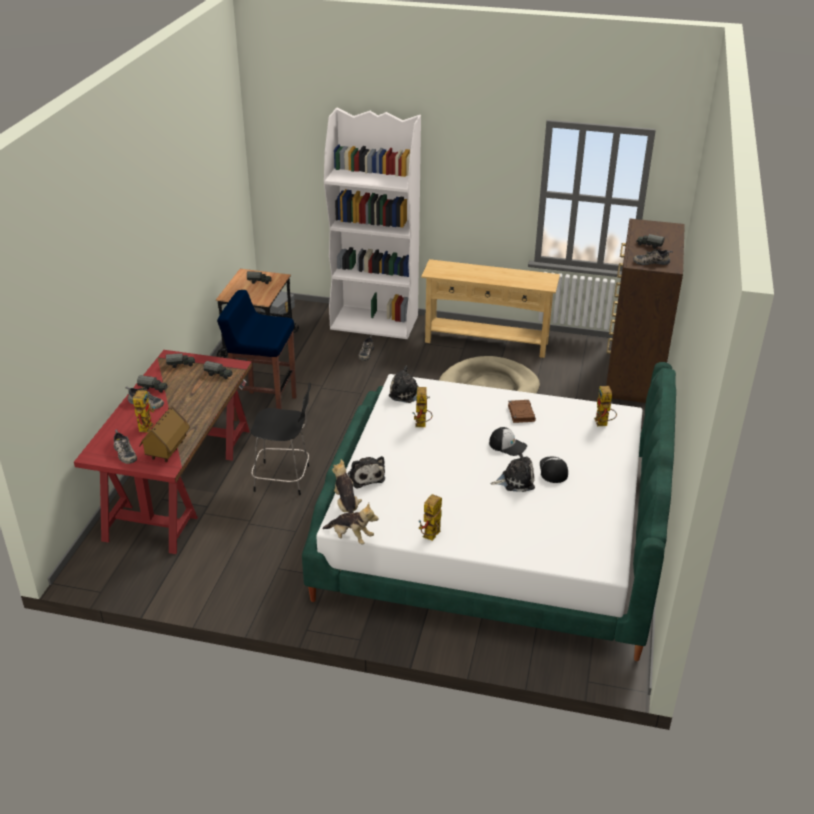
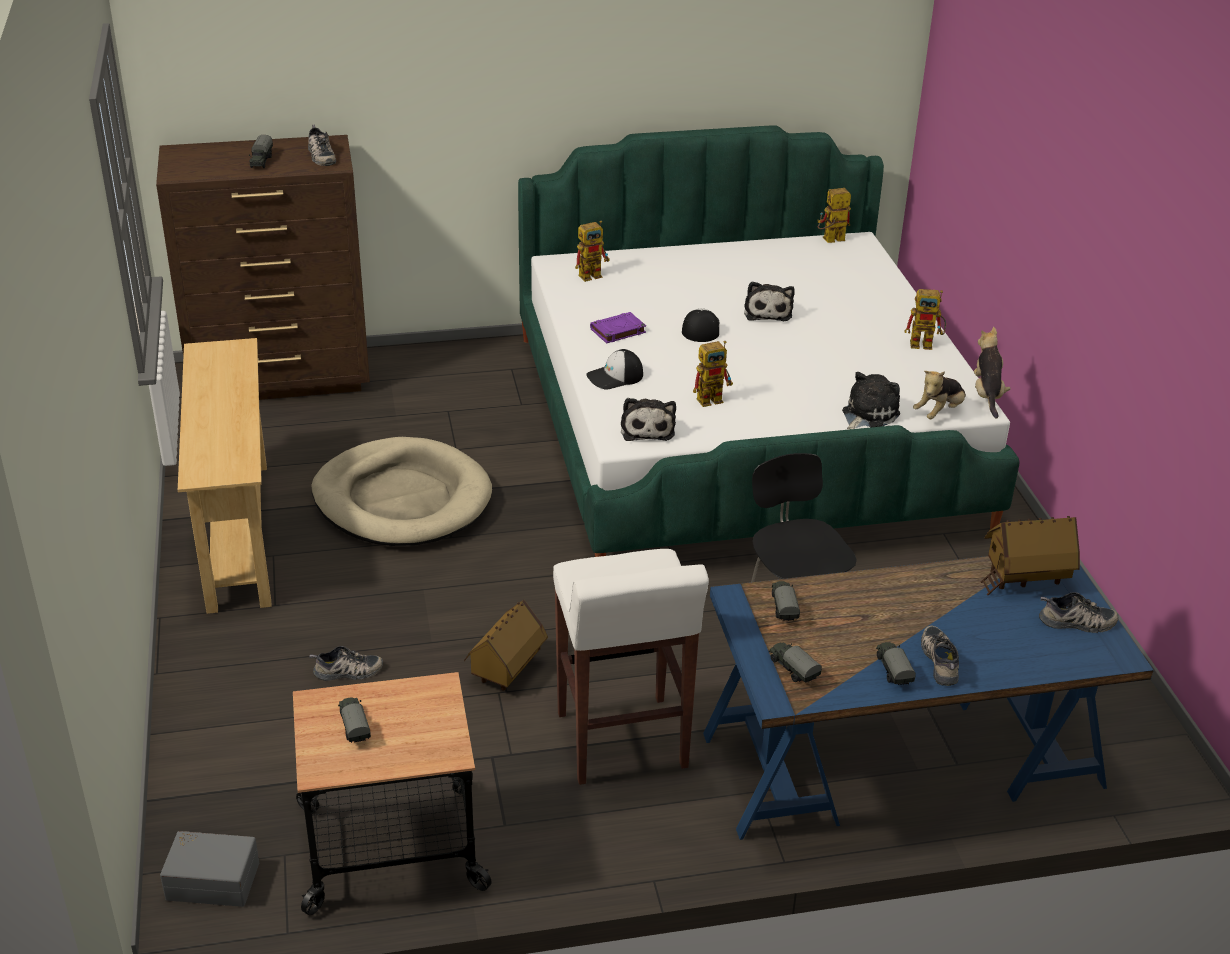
camera: 115 degrees left, 0 degrees up
red desk [74,350,252,554] -> blue desk [703,556,1154,840]
shoe [114,430,137,464] -> shoe turned 60 degrees clockwise [1039,592,1119,633]
toy robot [133,387,155,433] -> toy robot moved to [818,188,851,243]
blue stool [217,290,297,421] -> white stool [553,549,709,785]
white bookcase [324,108,421,339] -> none
plush toy [491,451,535,492] -> plush toy turned 150 degrees counterclockwise [744,281,795,321]
brown book [508,400,536,423] -> purple book [590,312,646,344]
cap [540,457,568,483] -> cap moved to [586,349,643,390]
none -> toy house [464,600,548,691]

